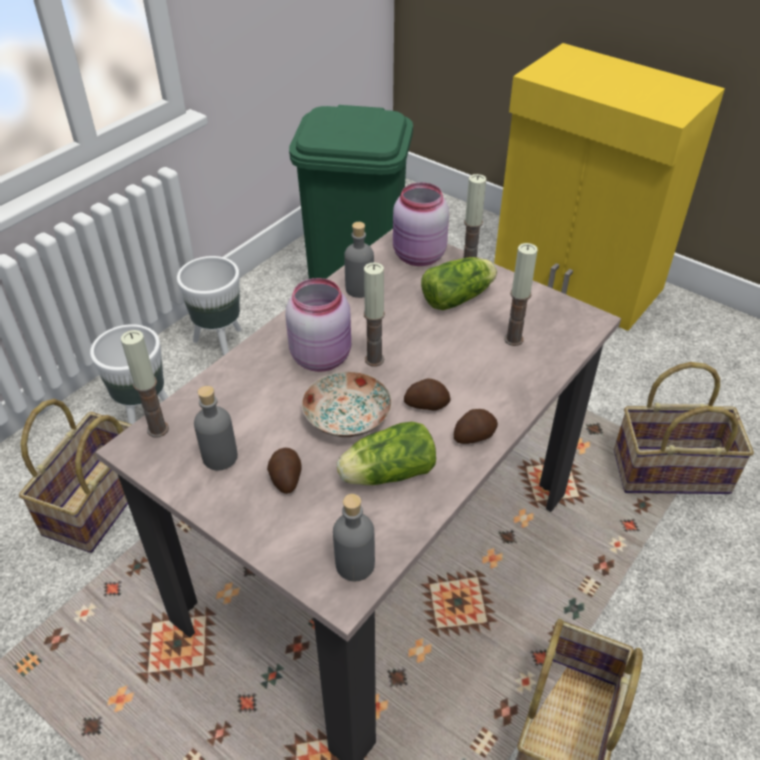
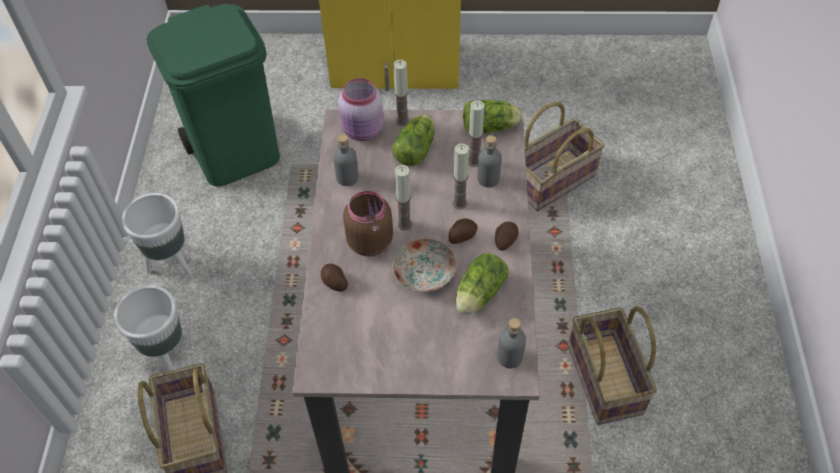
camera: 35 degrees left, 10 degrees up
candle [121,330,169,437] -> candle moved to [453,144,469,210]
grey bottle [194,386,238,471] -> grey bottle moved to [477,135,502,188]
potato [267,448,302,494] -> potato moved to [321,264,348,292]
pink jar [285,278,351,372] -> brown jar [343,191,393,257]
none -> lettuce [463,100,523,133]

